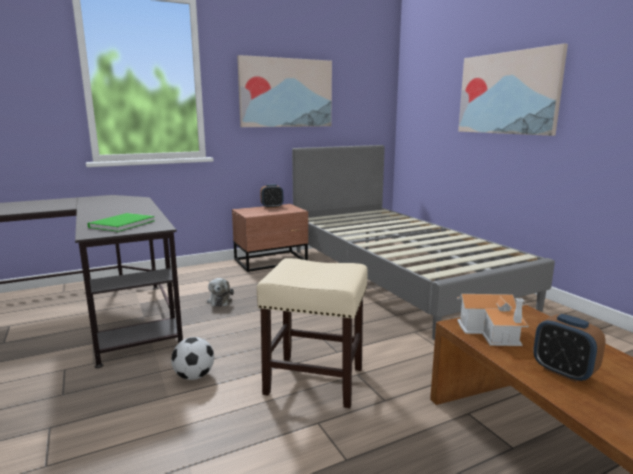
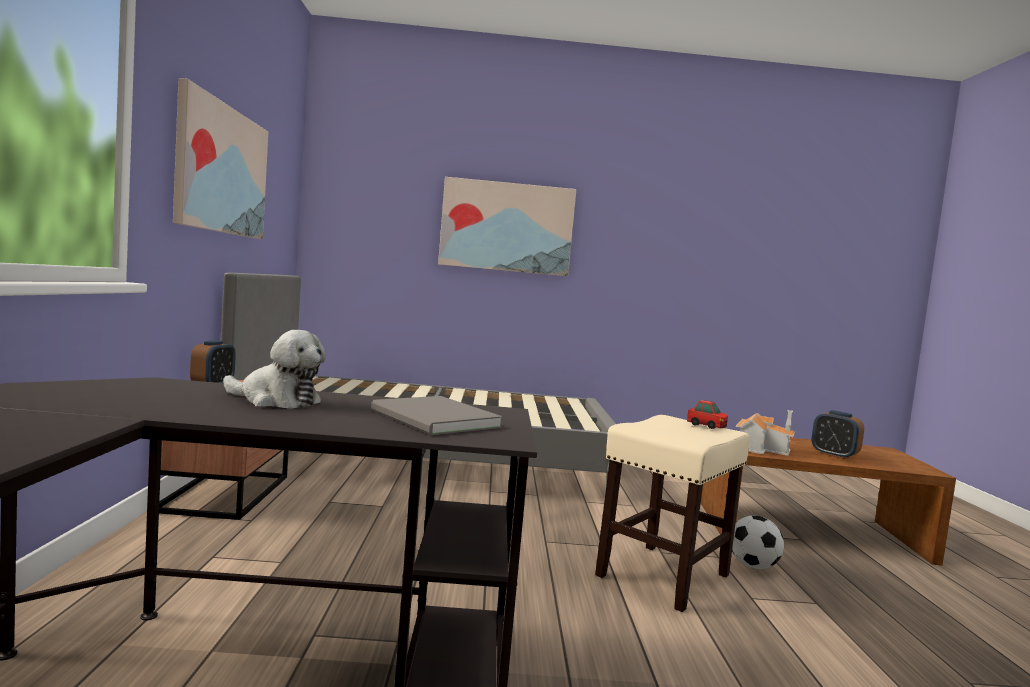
camera: 65 degrees left, 10 degrees down
green book [88,213,155,232] -> grey book [371,396,503,435]
football [171,337,214,380] -> football moved to [732,515,784,569]
plush toy [207,278,234,307] -> plush toy moved to [223,330,326,409]
alarm clock [533,314,606,383] -> alarm clock turned 60 degrees clockwise [812,410,864,459]
none -> toy car [687,400,728,429]

